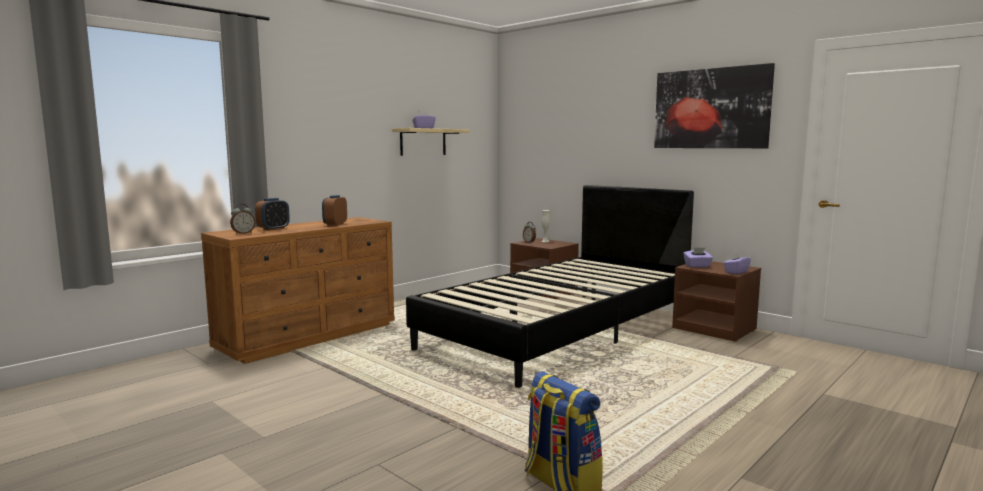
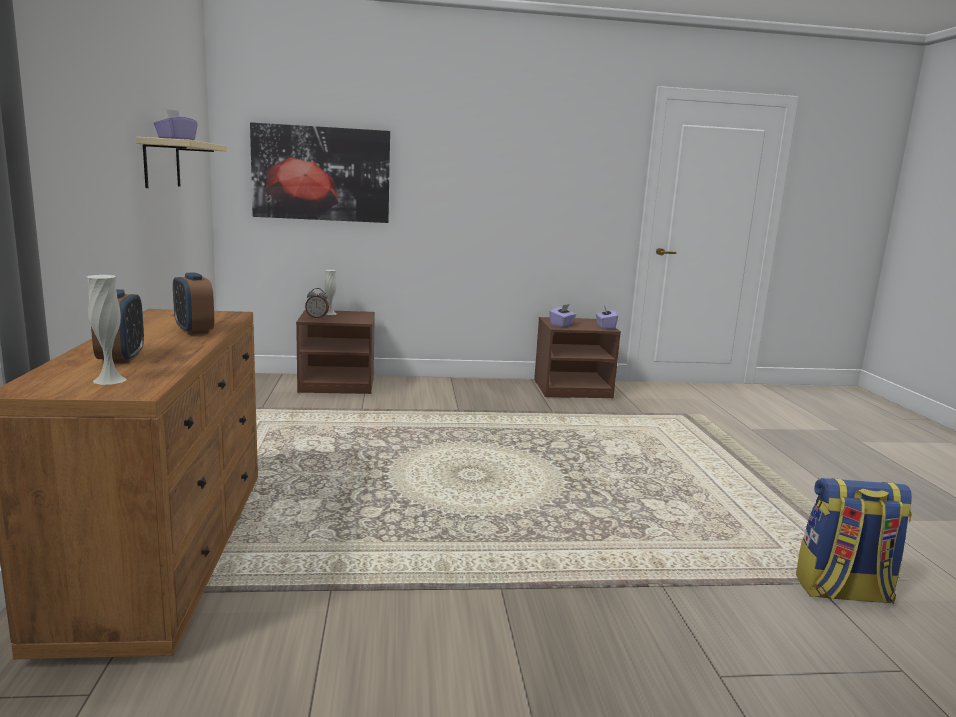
camera: 50 degrees left, 5 degrees up
alarm clock [230,204,255,234] -> white vase [86,275,126,385]
black bed [406,185,694,388] -> none
picture [654,63,775,148] -> picture moved to [250,122,390,223]

